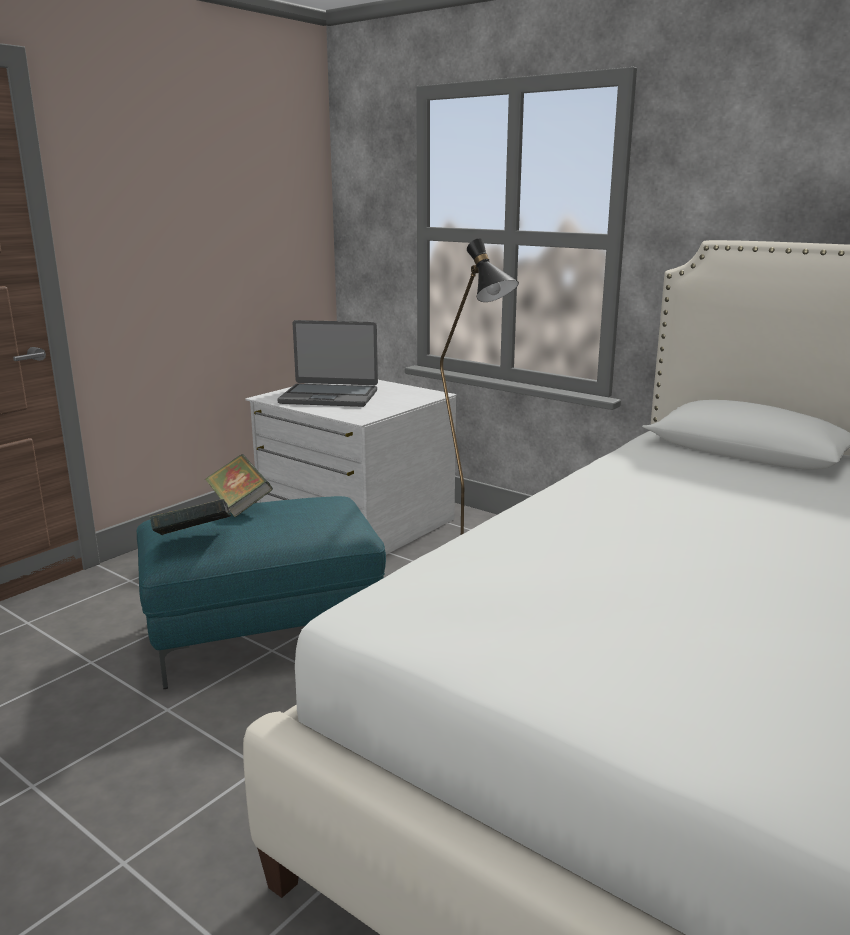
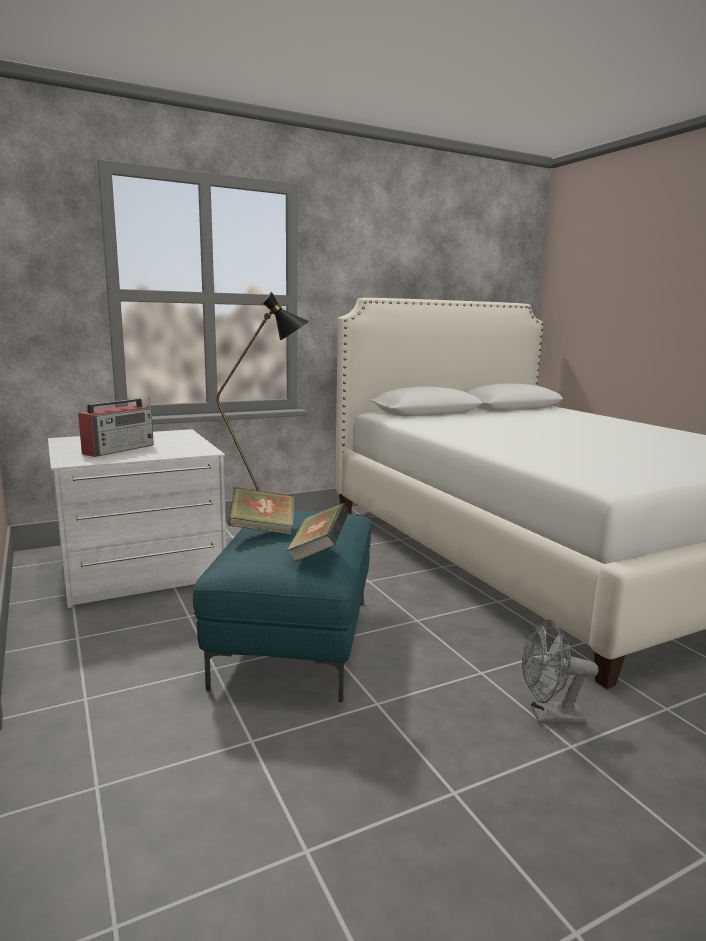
camera: 65 degrees left, 5 degrees down
laptop [277,320,378,407] -> radio [78,396,154,457]
none -> grey fan [522,620,598,725]

